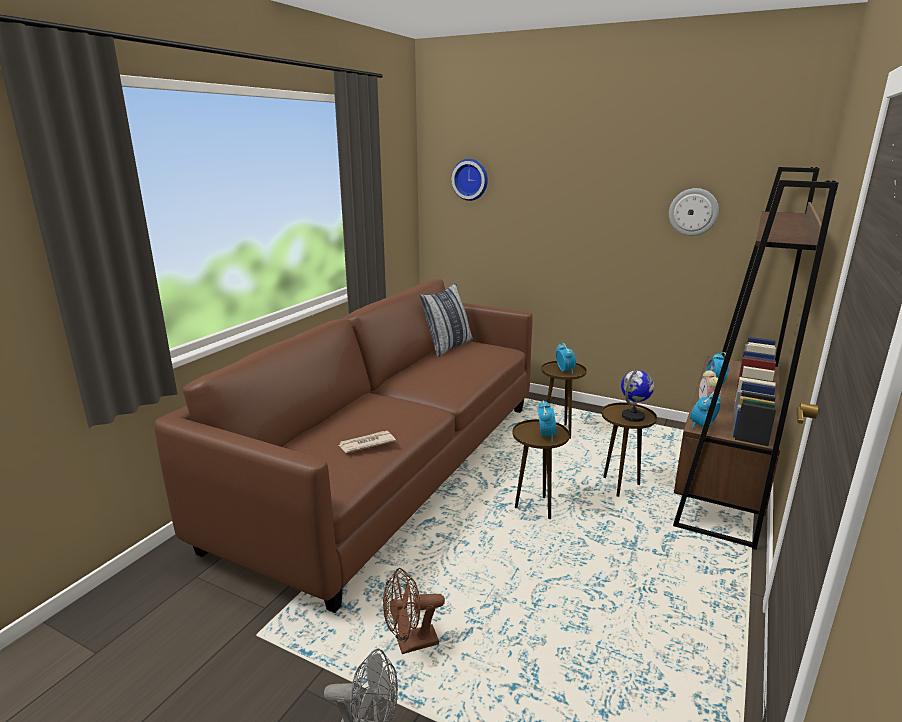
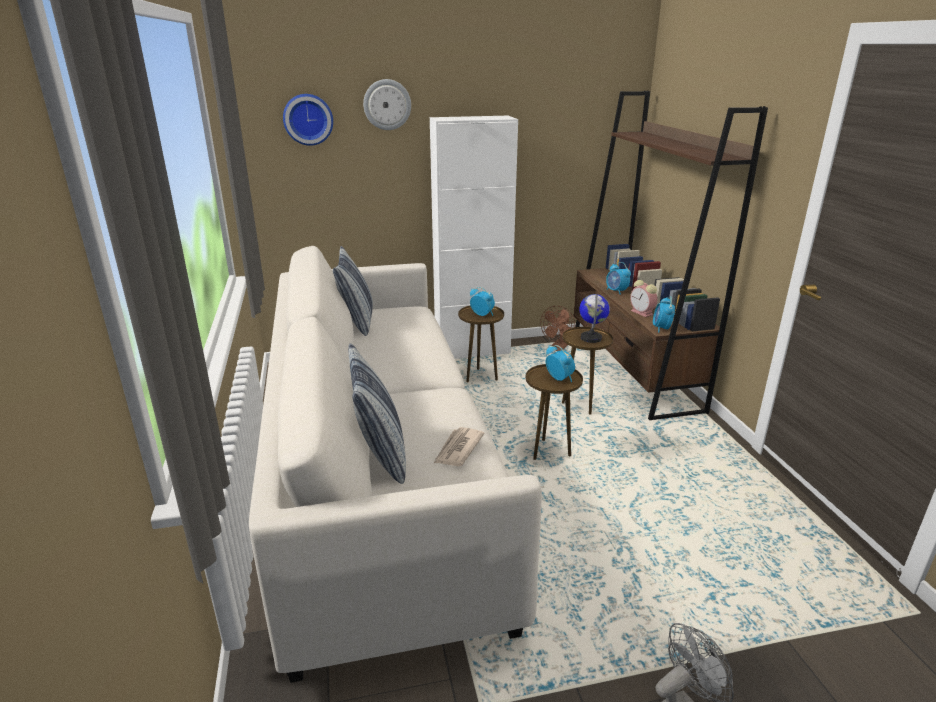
camera: 40 degrees left, 5 degrees up
brown sofa [154,279,533,613] -> white sofa [249,246,542,683]
brown fan [383,568,445,654] -> brown fan moved to [540,306,575,351]
wall clock [669,188,719,236] -> wall clock moved to [363,79,411,130]
none -> pillow [348,343,406,484]
none -> white cabinet [430,115,518,359]

